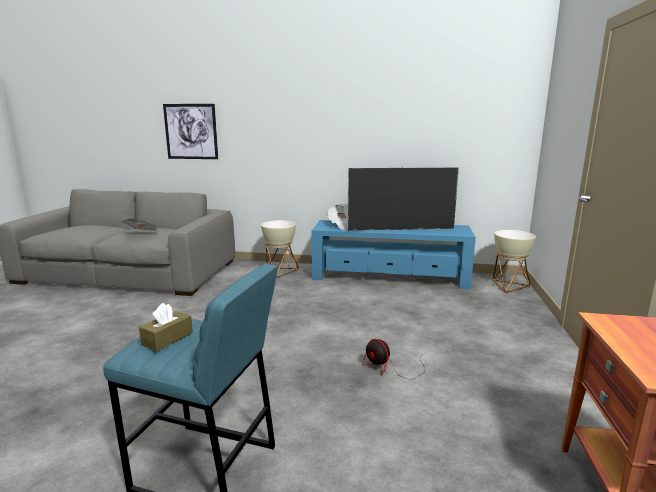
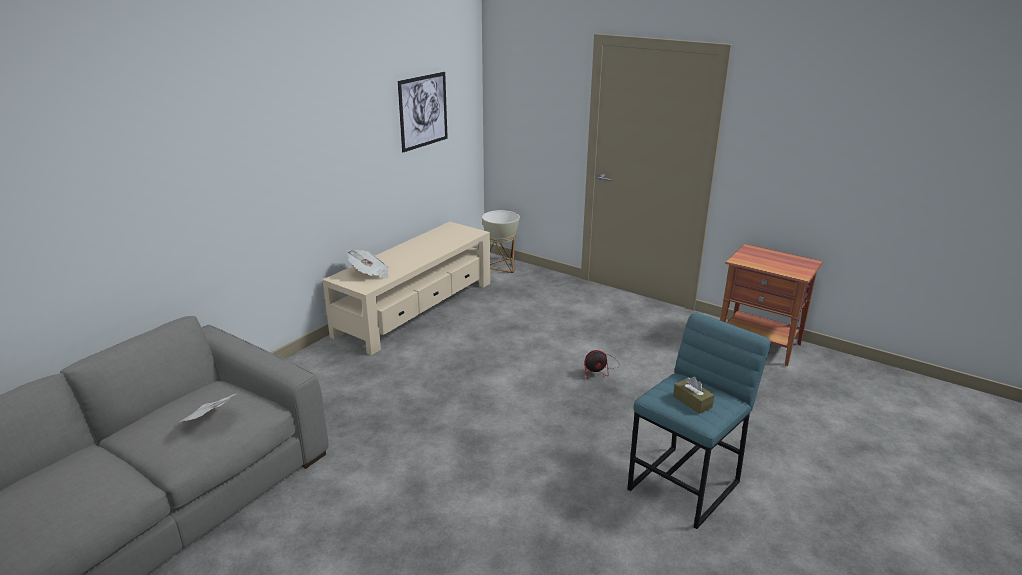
camera: 65 degrees left, 10 degrees up
picture [163,104,218,159] -> picture moved to [398,72,448,152]
planter [261,220,299,278] -> none
blue tv stand [312,220,476,289] -> beige tv stand [323,222,490,355]
television [347,166,459,231] -> none

